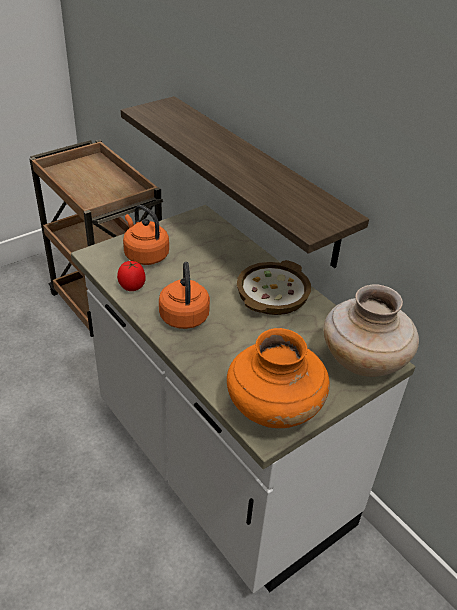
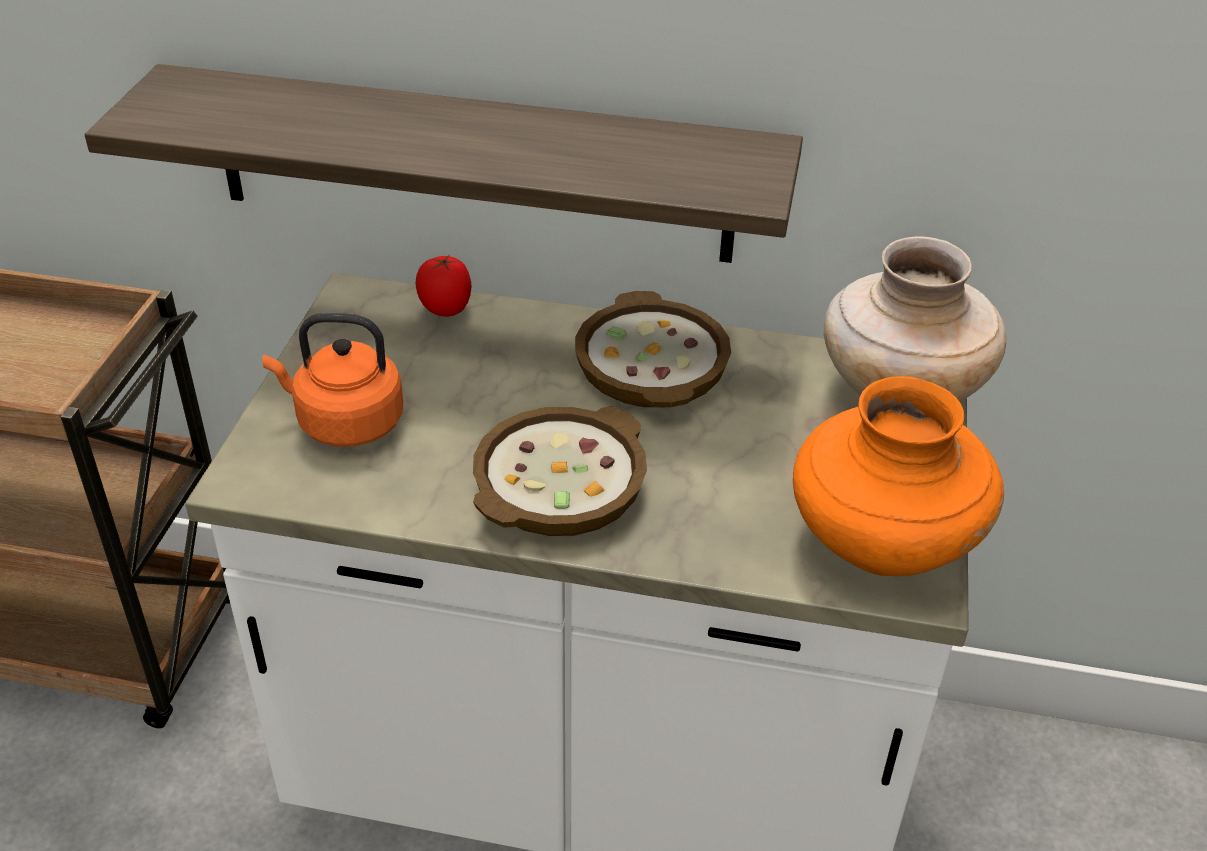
camera: 40 degrees left, 0 degrees up
tomato [117,261,146,291] -> tomato moved to [416,256,471,317]
orange kettle [159,262,210,329] -> bowl [473,406,647,536]

